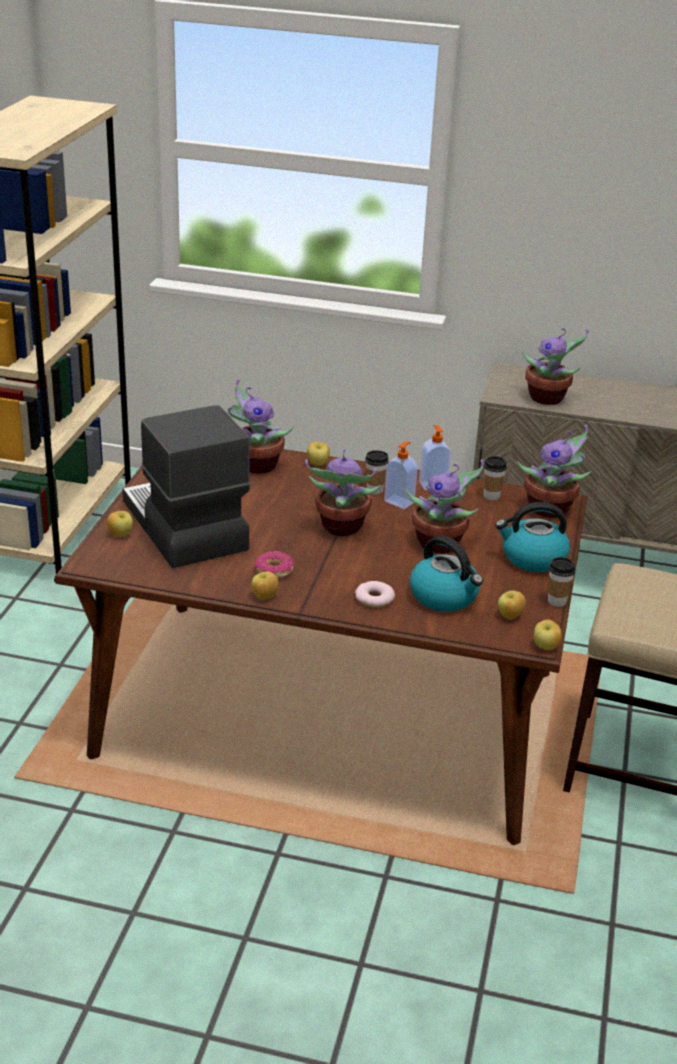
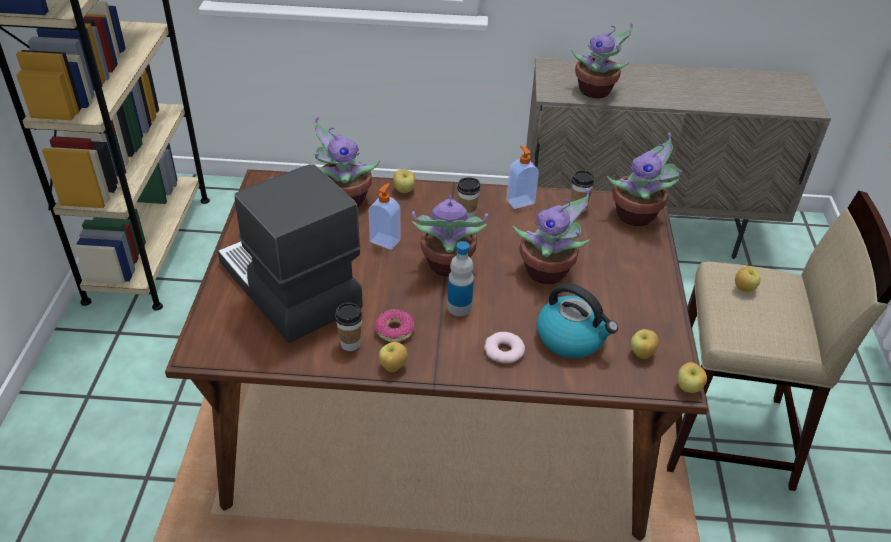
camera: 10 degrees left, 10 degrees up
apple [107,511,133,537] -> apple moved to [735,267,761,292]
soap dispenser [384,442,418,509] -> soap dispenser moved to [369,183,401,250]
kettle [495,502,570,572] -> none
cup [548,557,575,607] -> cup moved to [335,303,363,351]
none -> bottle [447,241,474,316]

